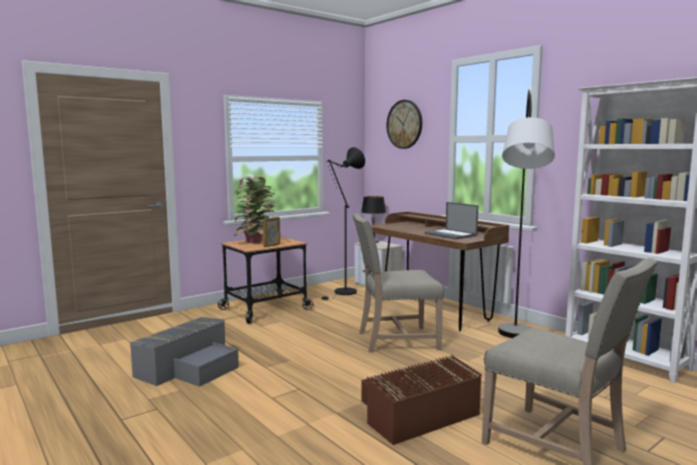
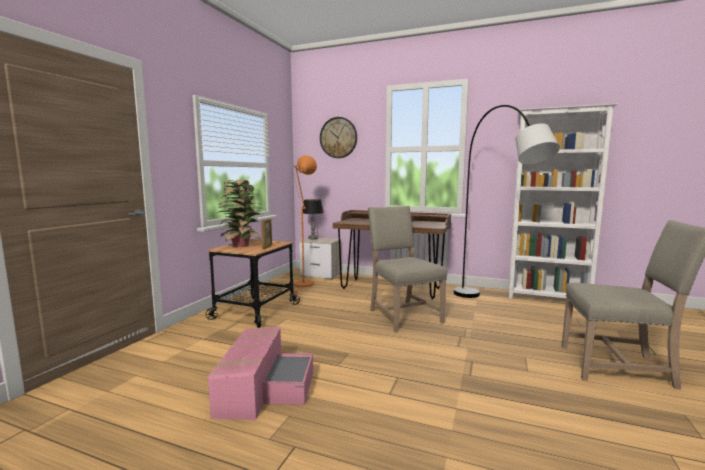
camera: 30 degrees left, 0 degrees up
grey storage box [130,317,239,387] -> pink storage box [207,326,313,420]
black floor lamp [321,147,365,301] -> orange floor lamp [292,155,317,294]
beige chair [352,213,444,352] -> beige chair turned 105 degrees clockwise [368,206,447,333]
brown storage box [361,355,482,445] -> none
laptop [424,202,479,239] -> none

